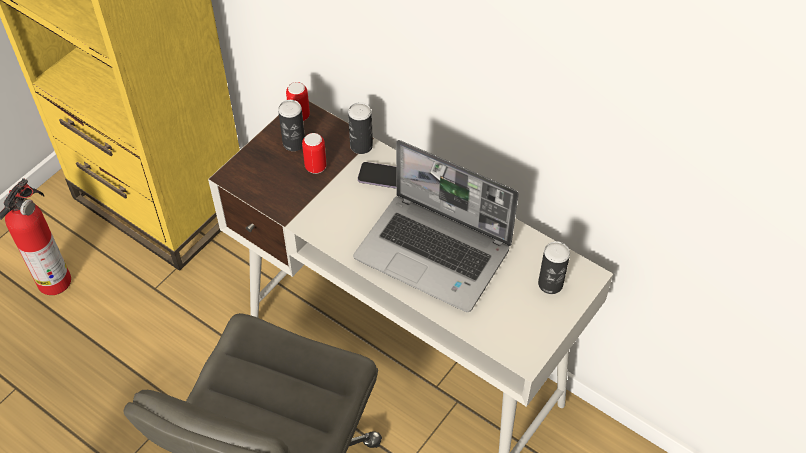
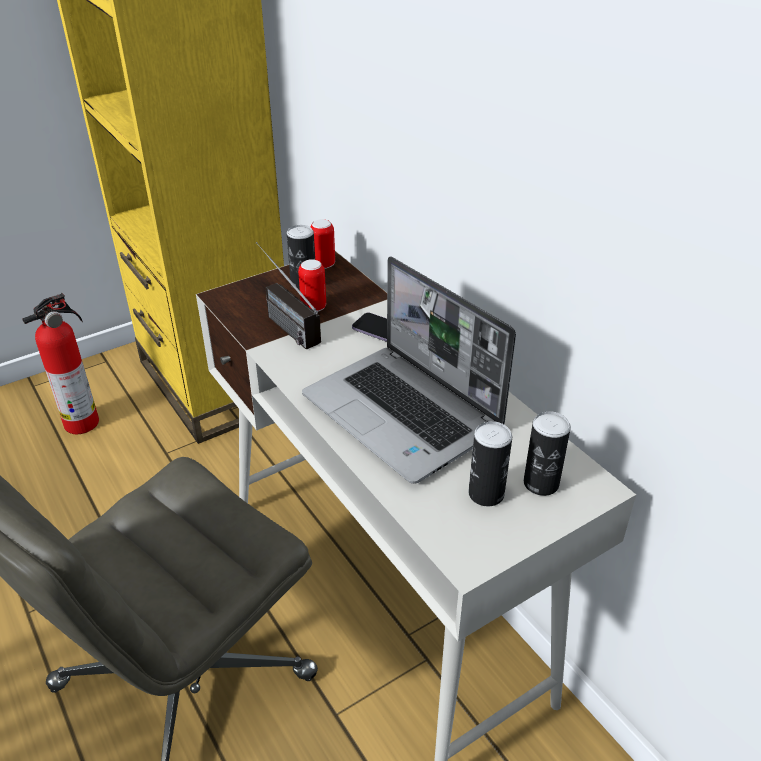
camera: 20 degrees right, 15 degrees down
can [348,102,373,154] -> can moved to [468,421,512,506]
none -> radio [256,242,321,350]

